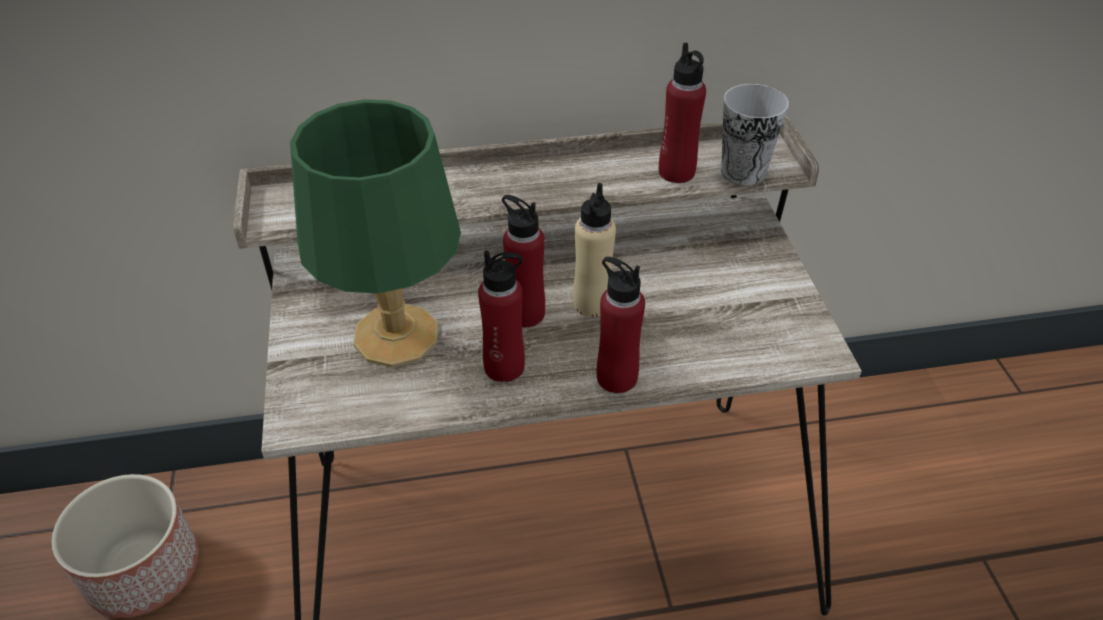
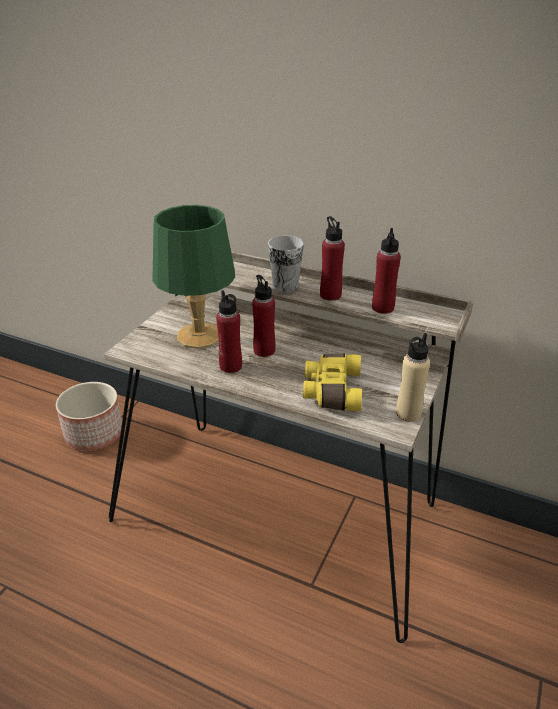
camera: 35 degrees right, 10 degrees down
beige bottle [573,183,616,317] -> beige bottle moved to [396,333,430,422]
red bottle [597,257,645,393] -> red bottle moved to [320,216,345,301]
cup [721,84,789,185] -> cup moved to [268,236,304,292]
none -> yellow binoculars [303,354,362,411]

